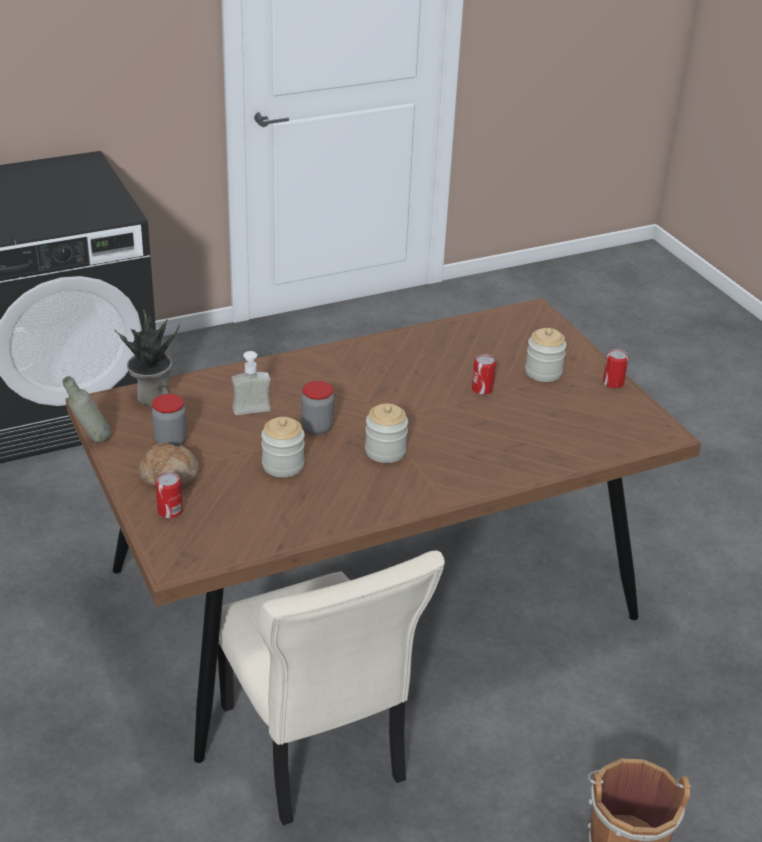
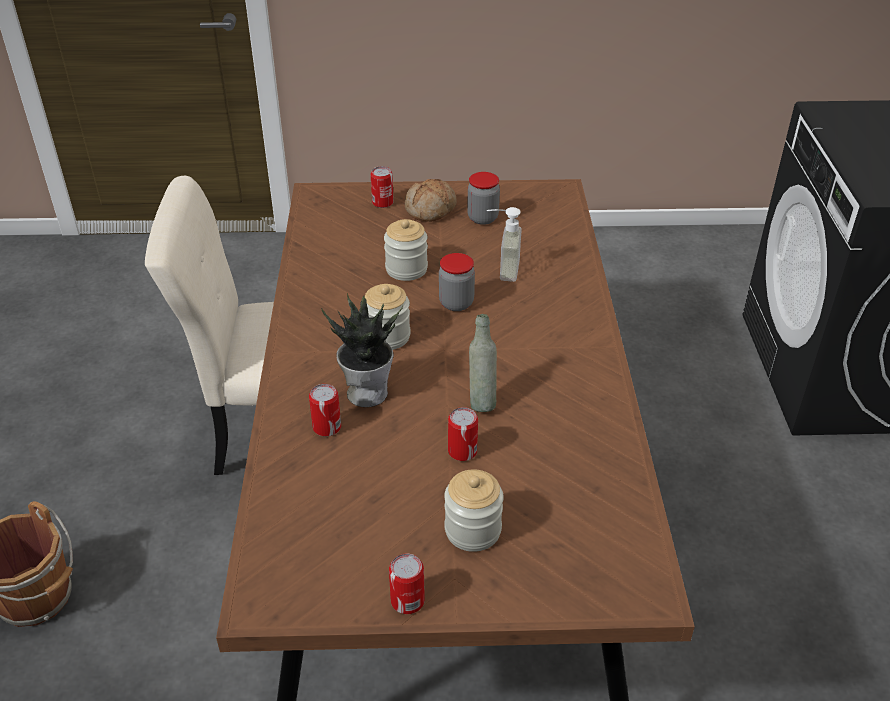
camera: 115 degrees right, 5 degrees up
grey bottle [63,376,111,443] -> grey bottle moved to [469,314,497,412]
potted plant [114,310,180,406] -> potted plant moved to [321,293,403,407]
none -> can [309,384,341,436]

